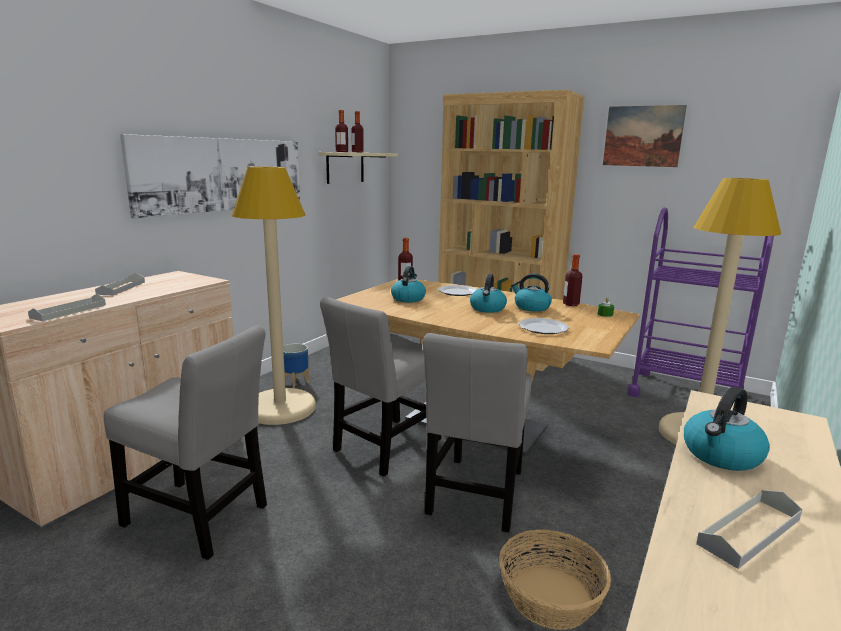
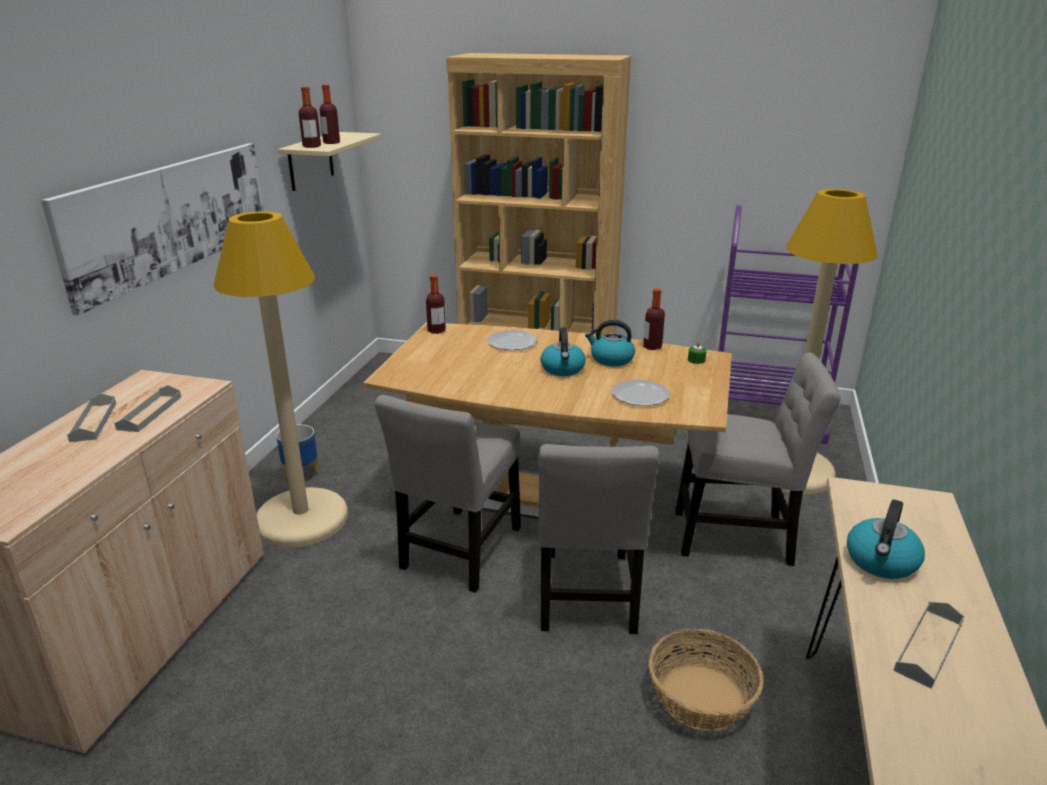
camera: 15 degrees left, 10 degrees up
grey tray [28,293,106,321] -> grey tray moved to [114,385,181,432]
grey chair [104,325,267,560] -> grey chair moved to [675,352,841,566]
kettle [391,266,426,302] -> none
picture [603,105,687,167] -> none

